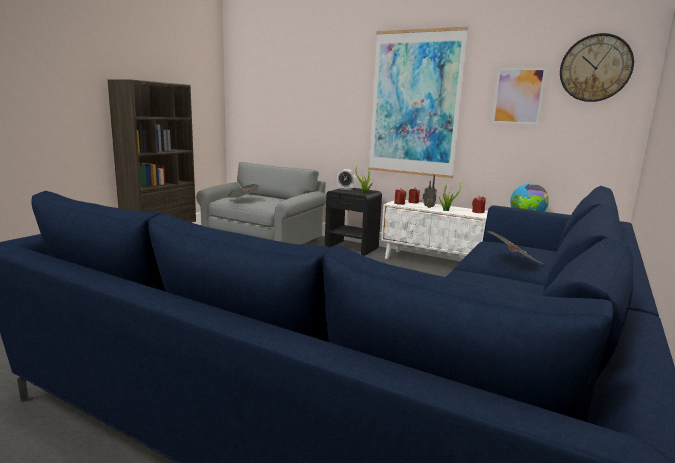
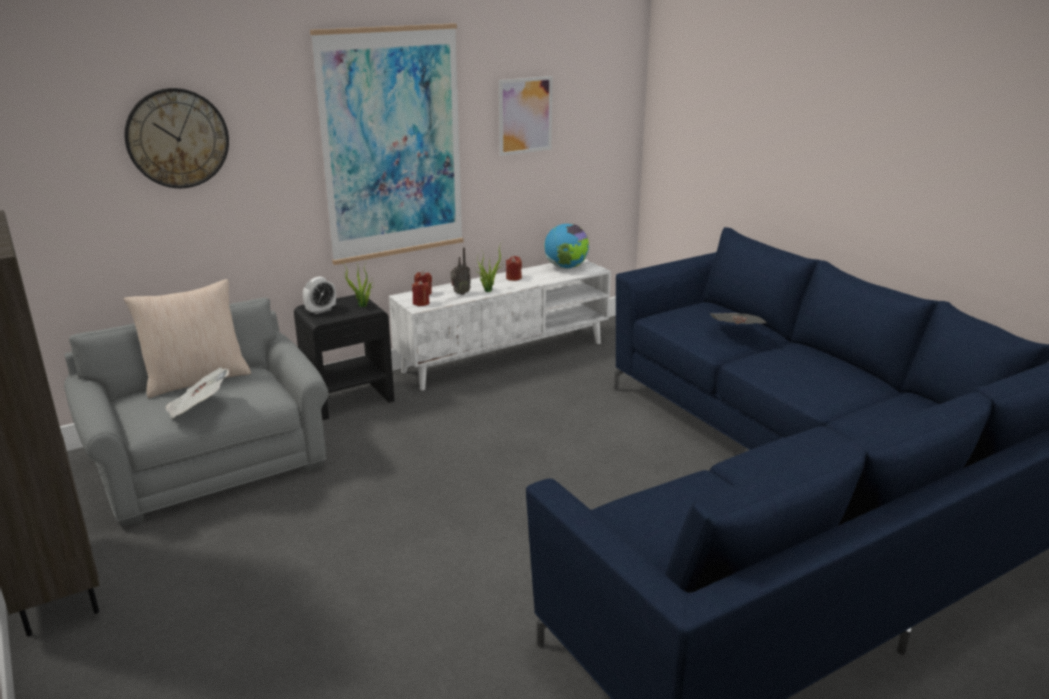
camera: 60 degrees left, 10 degrees up
wall clock [560,33,634,102] -> wall clock moved to [124,88,229,188]
none -> beige pillow [124,279,251,398]

